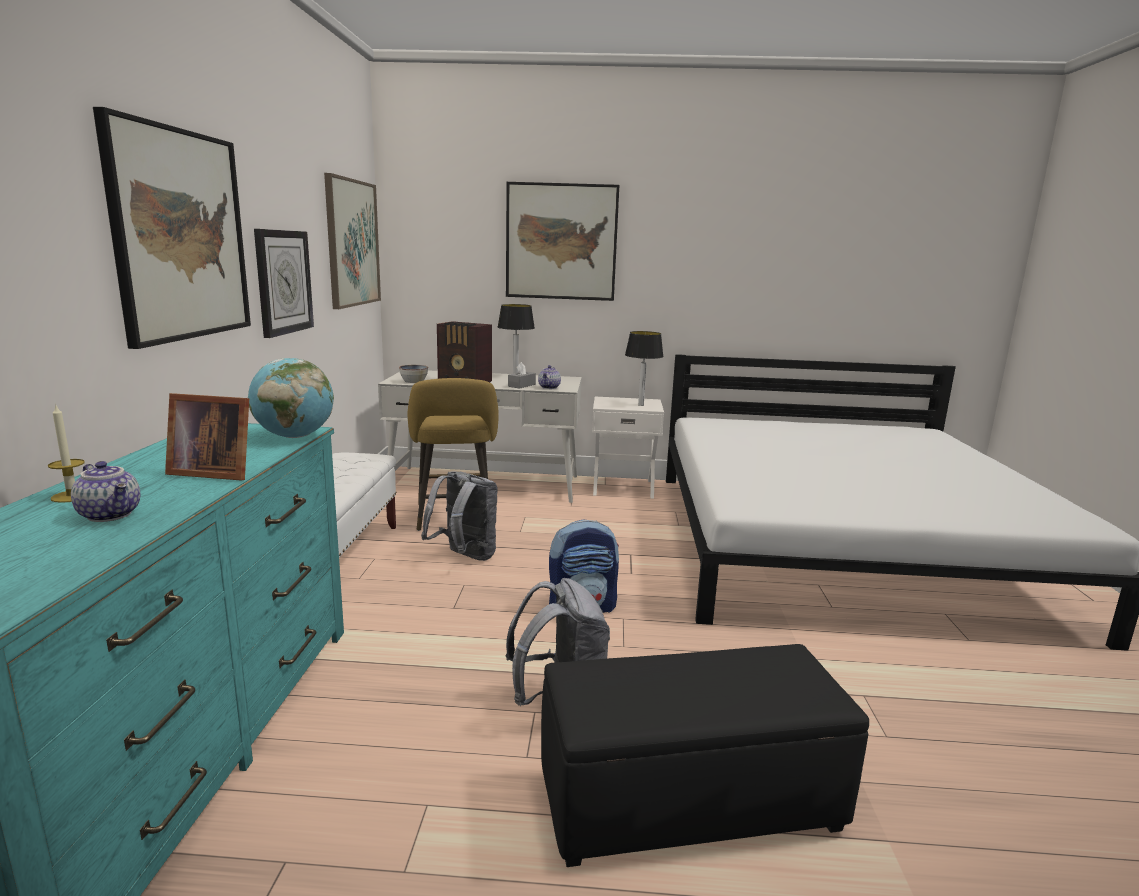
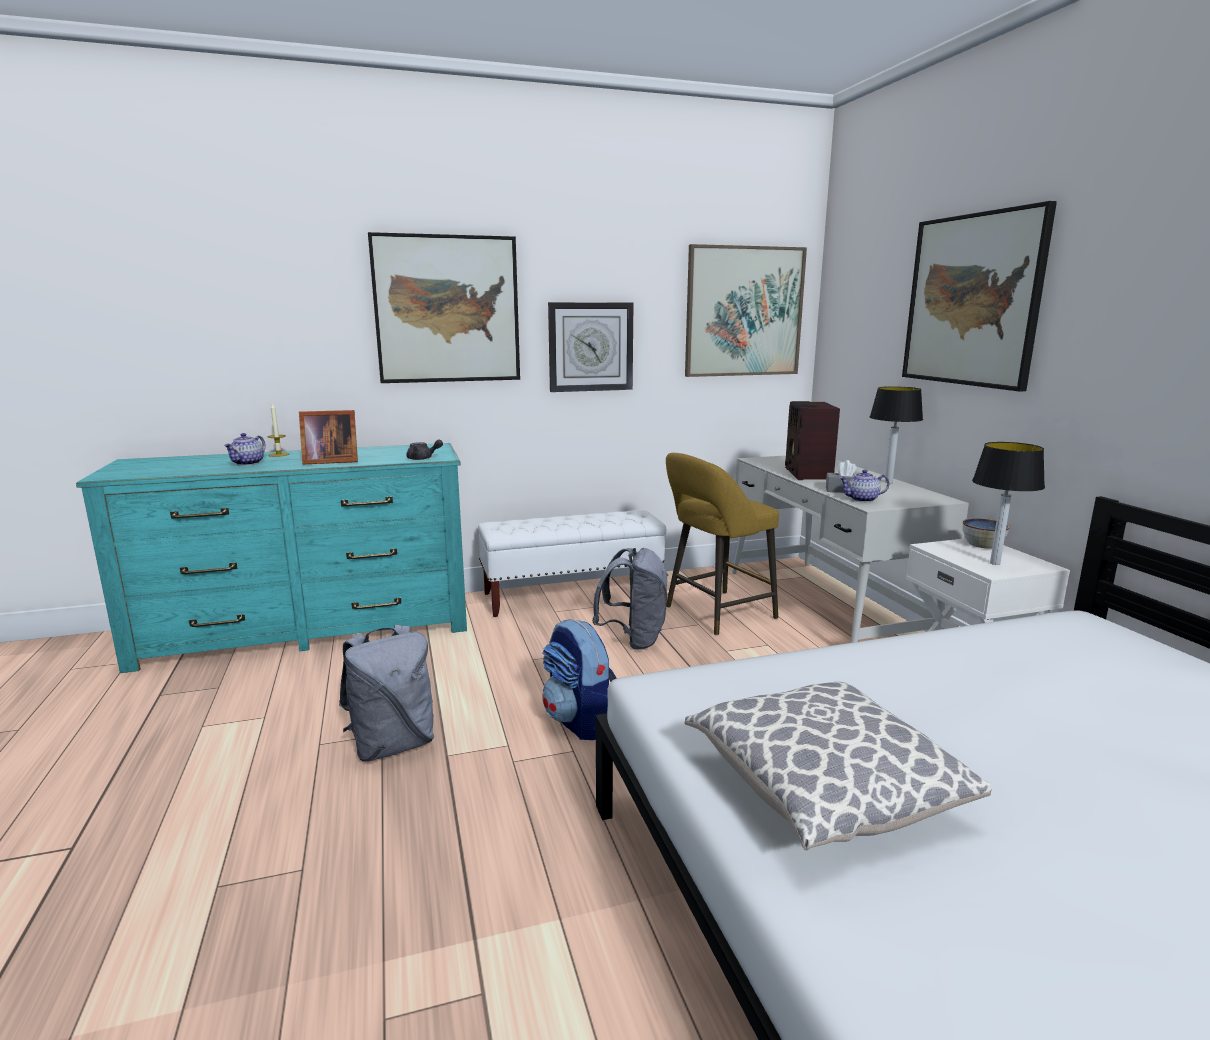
camera: 70 degrees right, 0 degrees up
picture frame [165,393,249,480] -> picture frame turned 90 degrees counterclockwise [299,410,358,464]
globe [248,358,334,438] -> grey teapot [406,440,443,460]
bowl [399,365,428,383] -> bowl moved to [963,518,1010,549]
black ottoman [541,644,869,867] -> none
none -> pillow [685,682,992,850]

